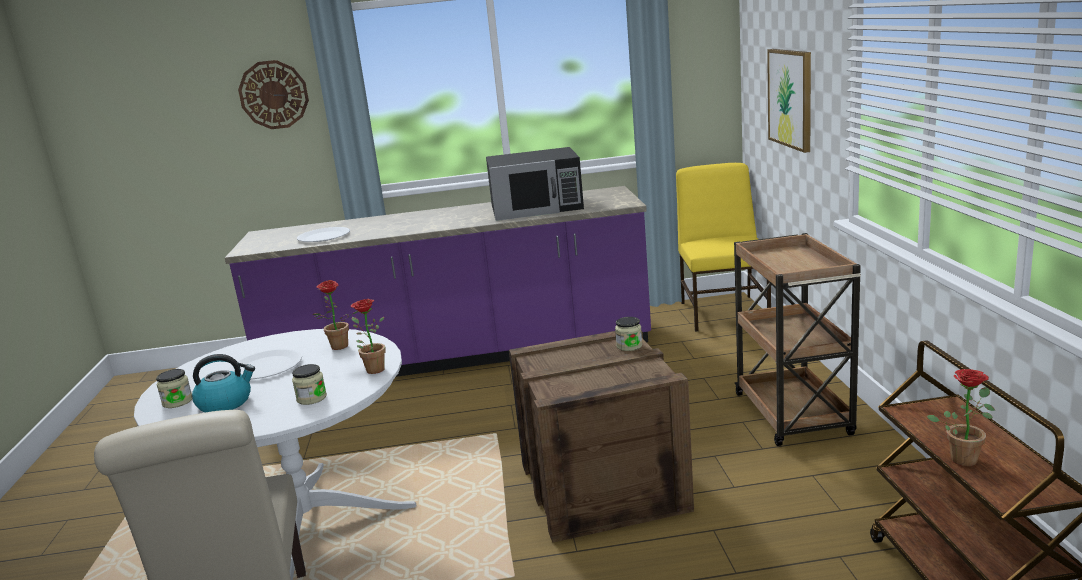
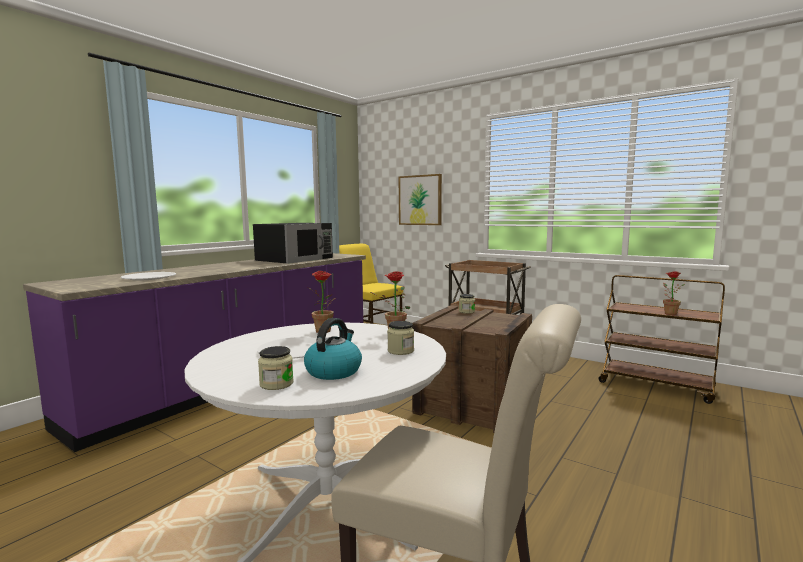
camera: 50 degrees left, 10 degrees down
wall clock [238,60,309,129] -> none

